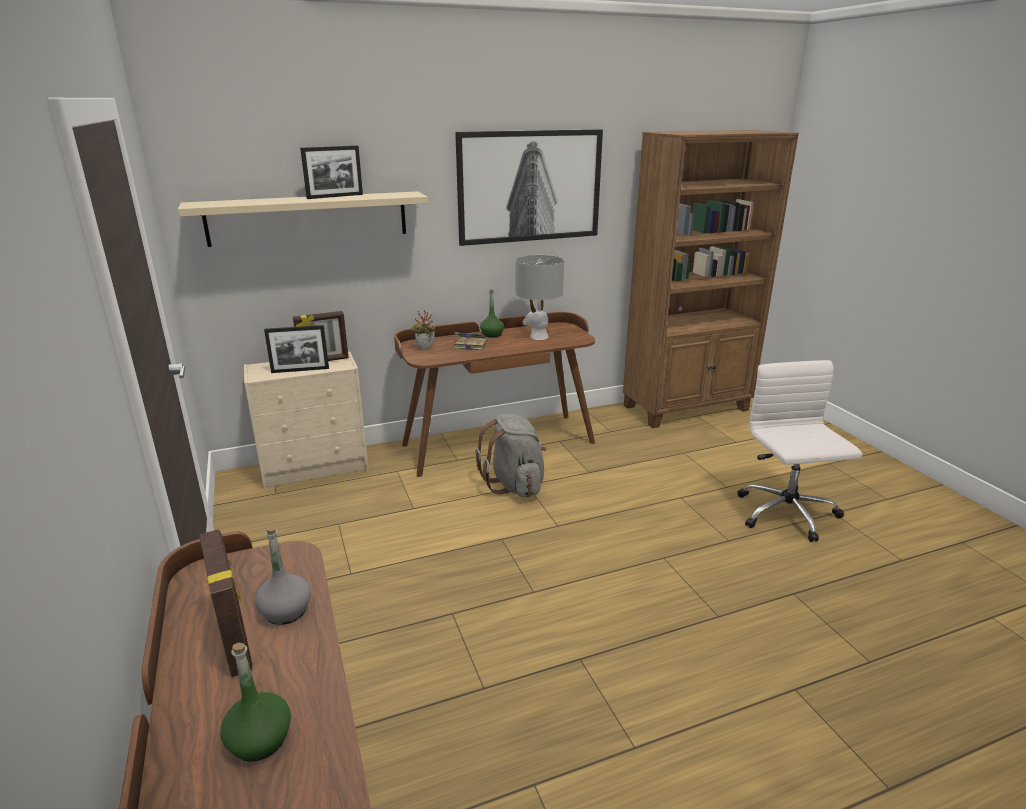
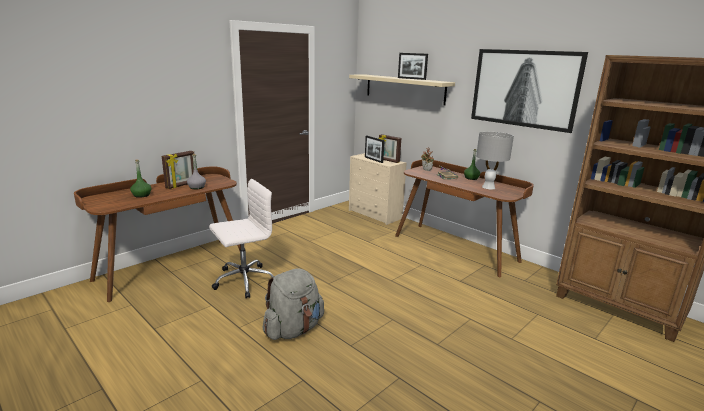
camera: 65 degrees right, 5 degrees down
grey backpack [476,413,546,497] -> grey backpack moved to [263,268,324,340]
white office chair [737,360,862,542] -> white office chair moved to [209,179,274,298]

